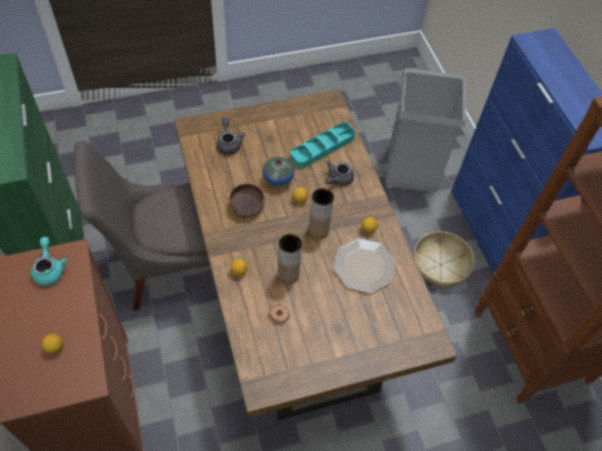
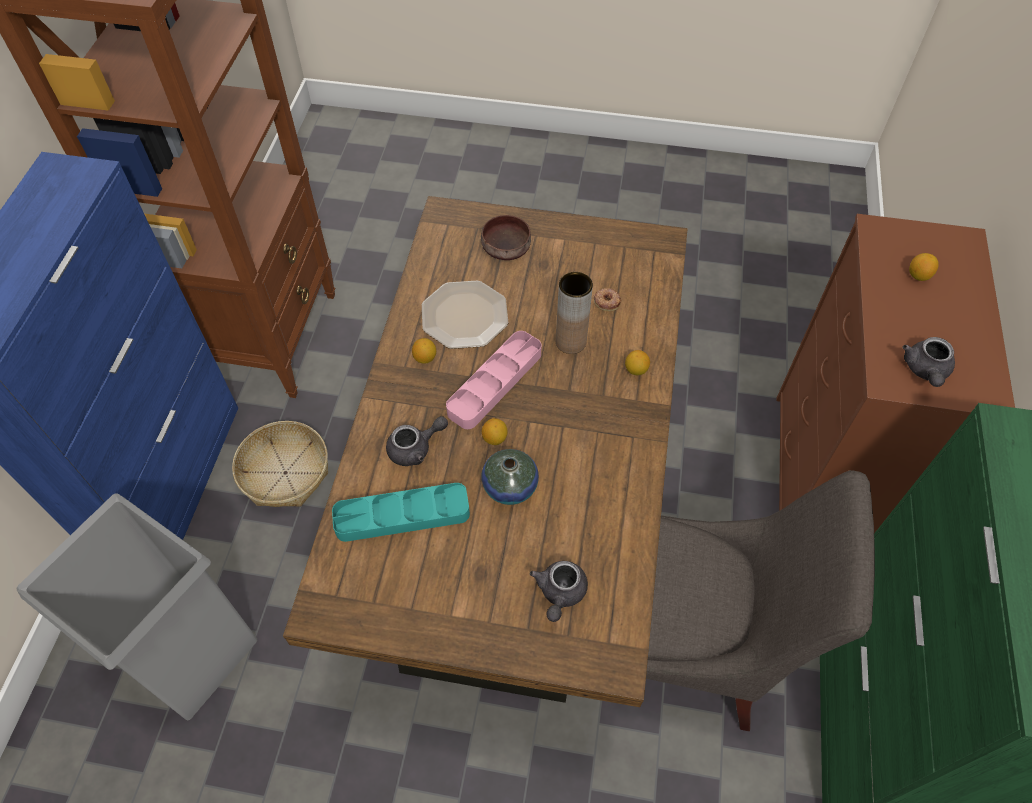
camera: 150 degrees left, 0 degrees up
turquoise teapot [31,237,67,286] -> grey teapot [903,337,955,387]
brown bowl [230,183,265,217] -> brown bowl moved to [481,215,531,260]
brown vase [309,188,334,239] -> pink tray [446,331,542,429]

